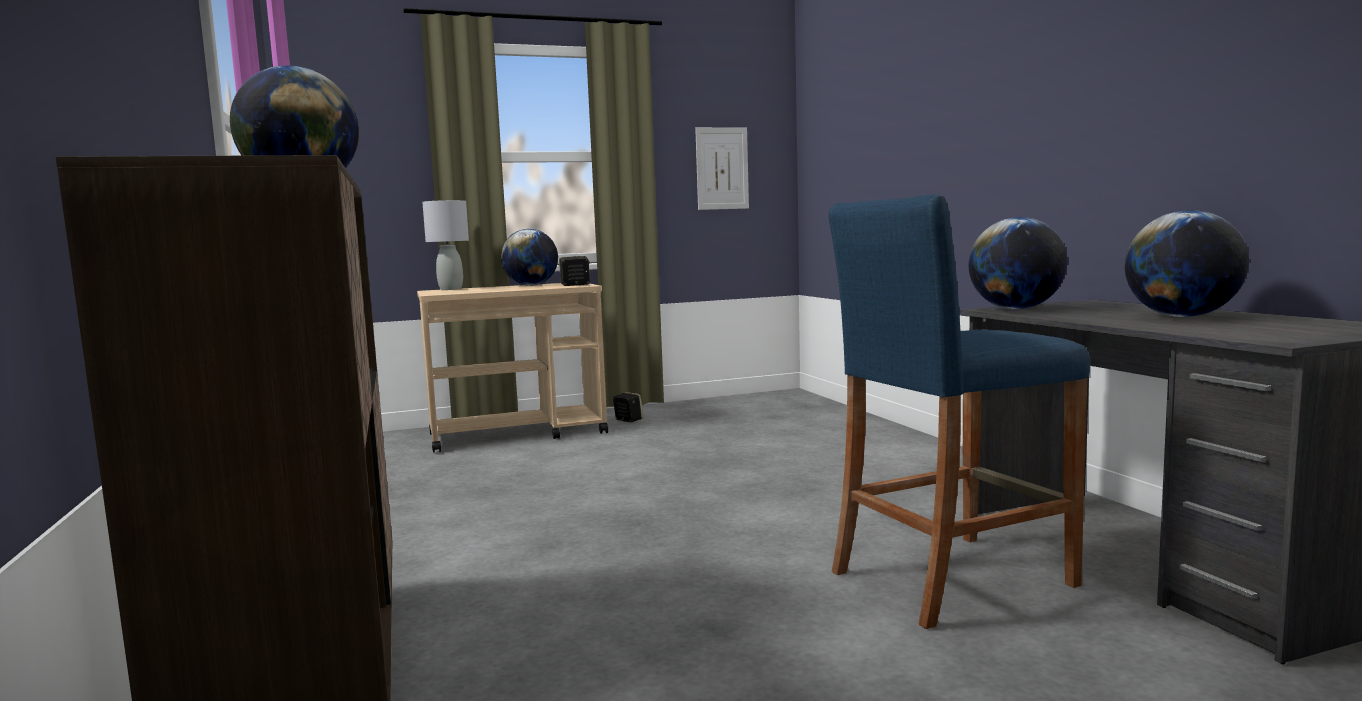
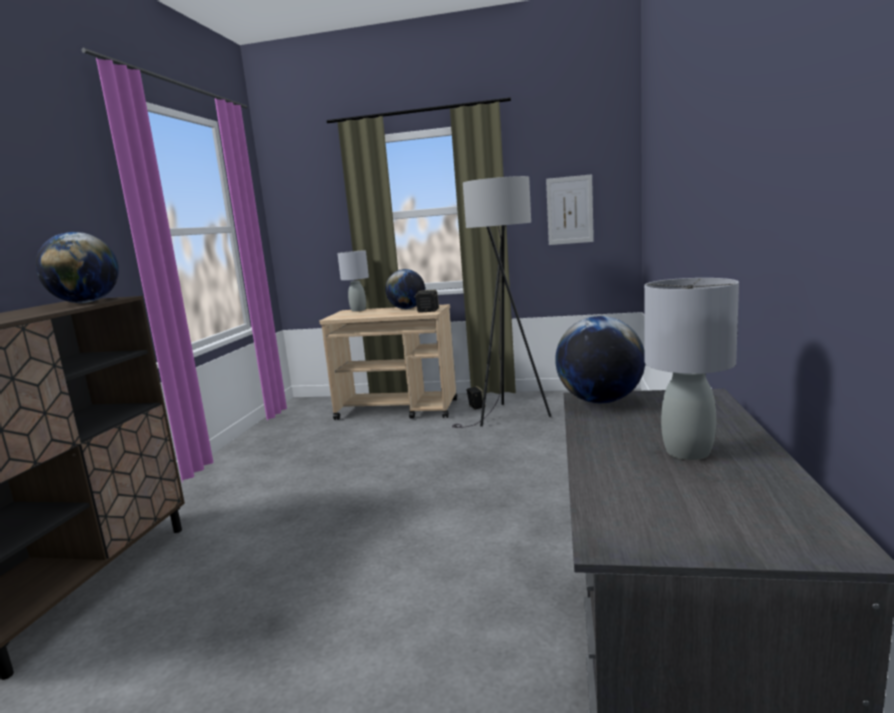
camera: 30 degrees right, 5 degrees up
blue stool [829,194,1090,629] -> none
globe [1125,210,1249,317] -> grey table lamp [644,278,739,460]
none -> grey floor lamp [452,176,551,428]

